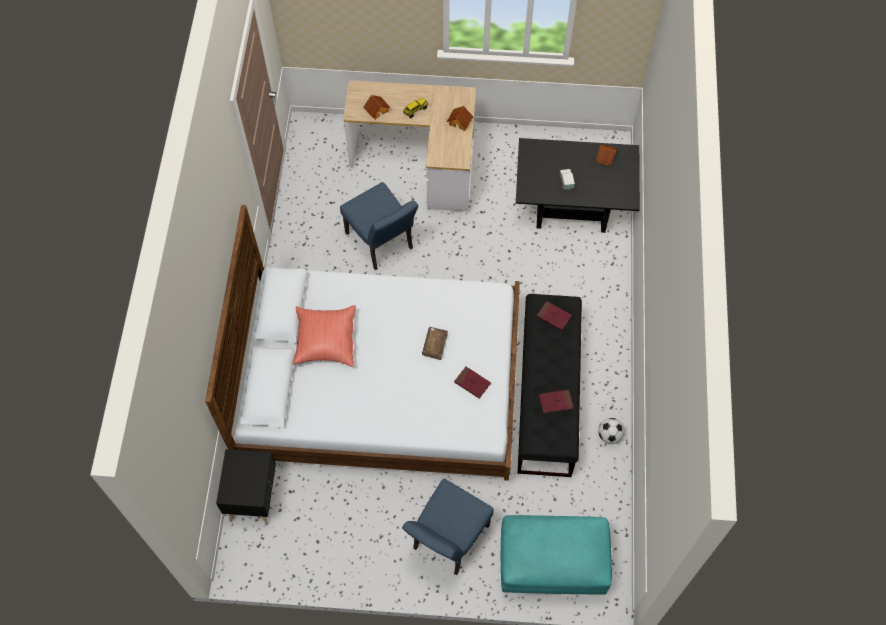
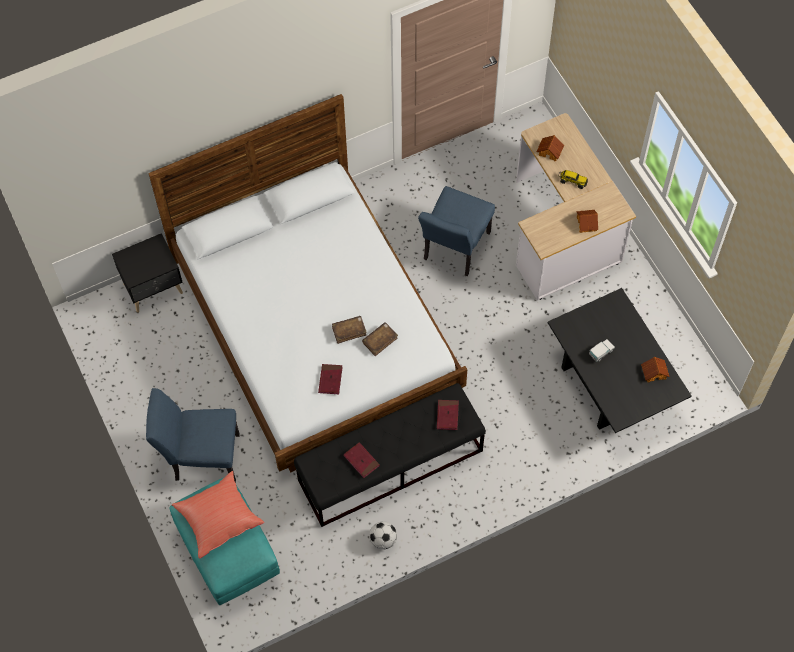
camera: 60 degrees right, 0 degrees up
red pillow [292,305,356,367] -> red pillow moved to [172,471,264,559]
none -> brown book [362,322,398,356]

